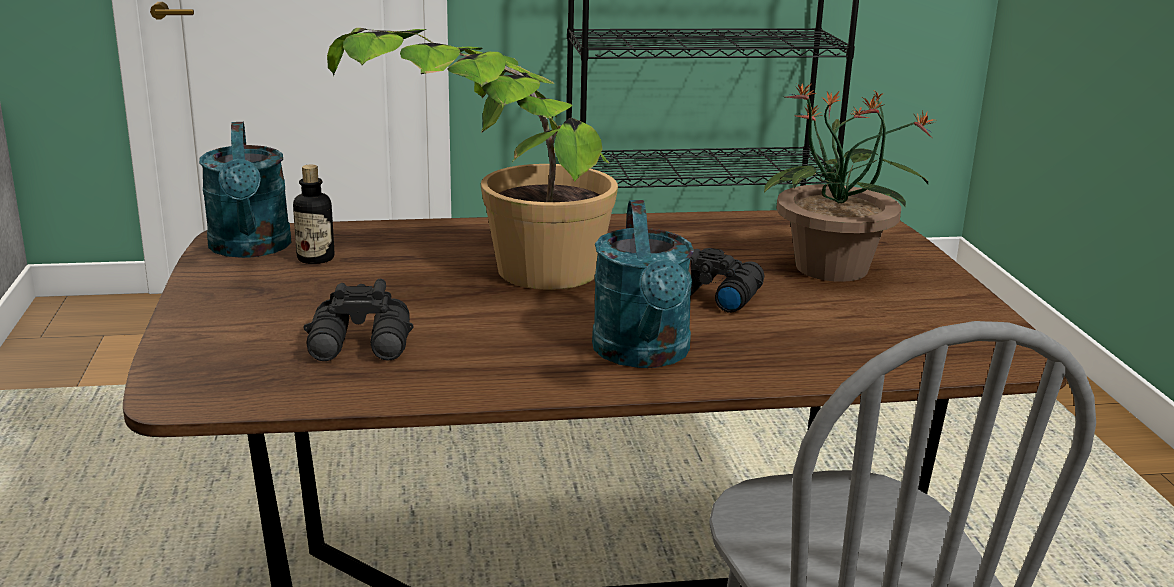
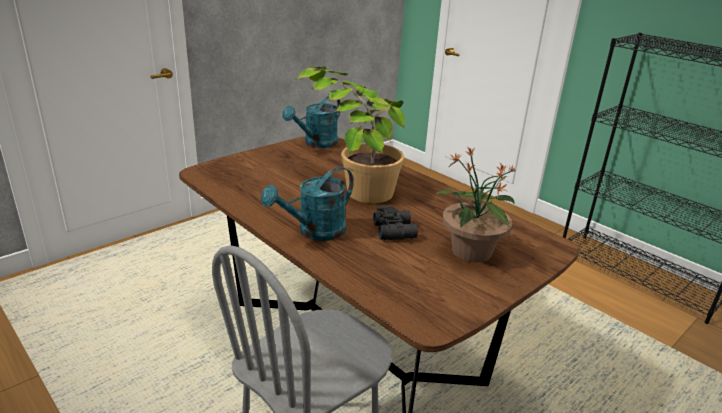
camera: 55 degrees right, 5 degrees up
bottle [293,165,334,264] -> none
black binoculars [303,279,414,361] -> none

